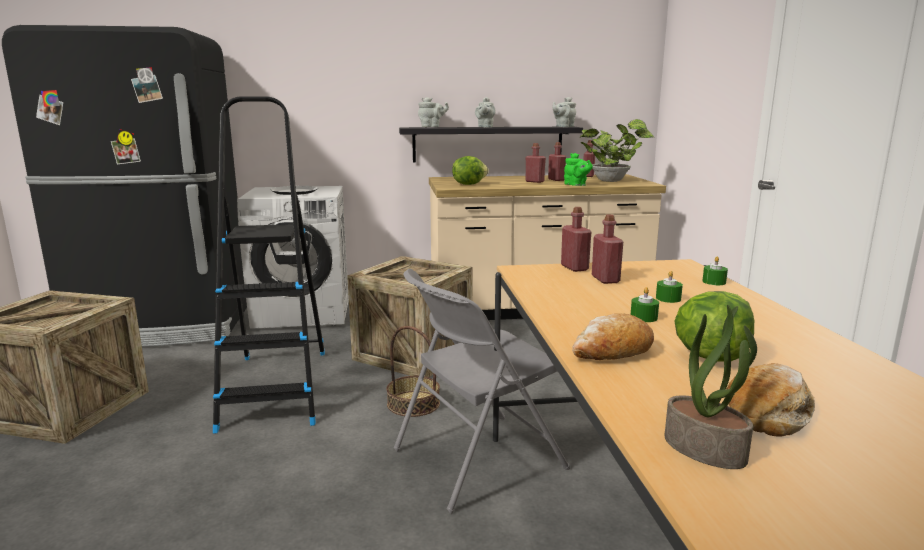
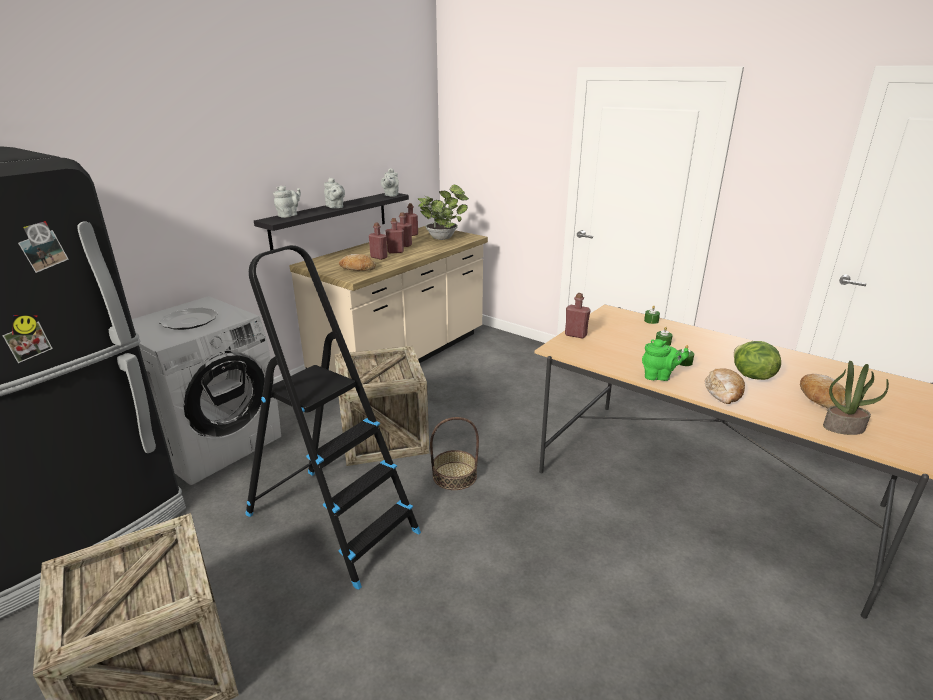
camera: 45 degrees left, 10 degrees up
grey chair [394,269,570,514] -> none
lettuce [452,156,489,185] -> bread [339,254,376,271]
green teapot [564,153,593,186] -> green teapot moved to [642,339,689,381]
red bottle [592,214,623,284] -> red bottle moved to [369,223,388,260]

